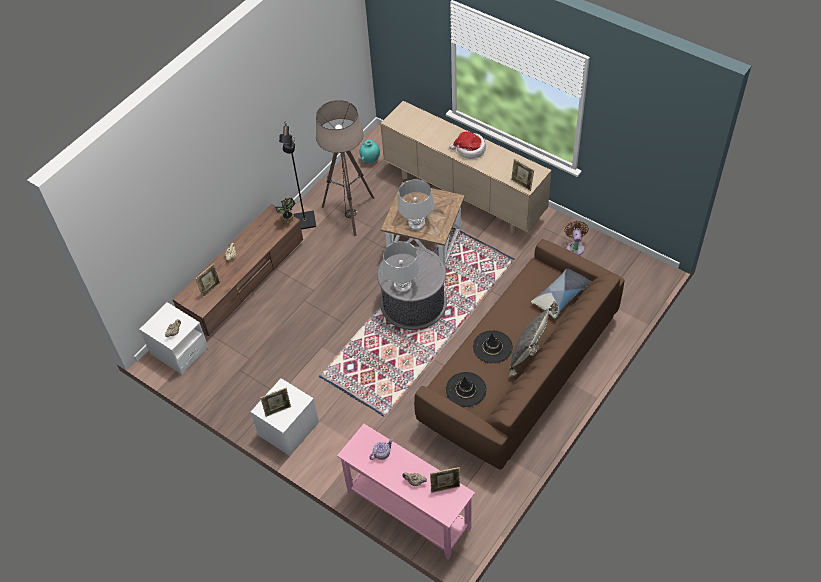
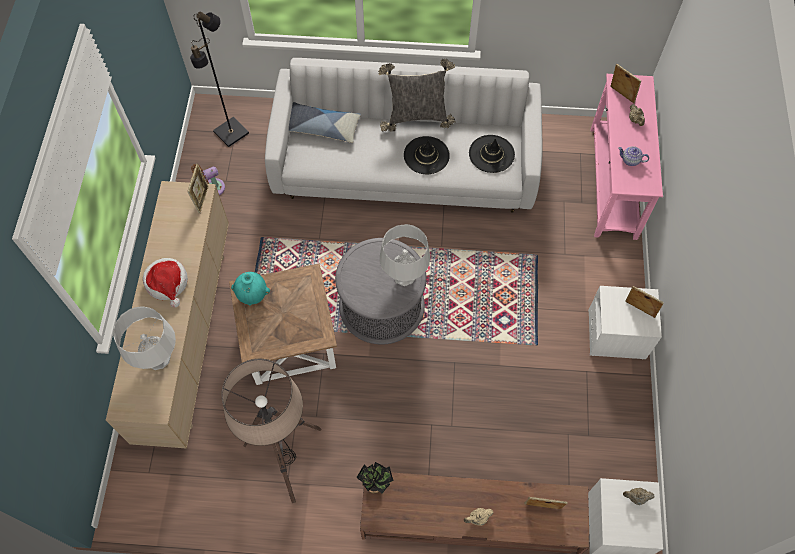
camera: 125 degrees left, 10 degrees up
black floor lamp [279,121,316,230] -> black floor lamp moved to [190,12,249,147]
turquoise vase [359,139,380,163] -> turquoise vase moved to [231,272,270,306]
grey table lamp [398,179,434,230] -> grey table lamp moved to [113,306,176,370]
brown sofa [414,239,624,470] -> white sofa [265,58,543,213]

